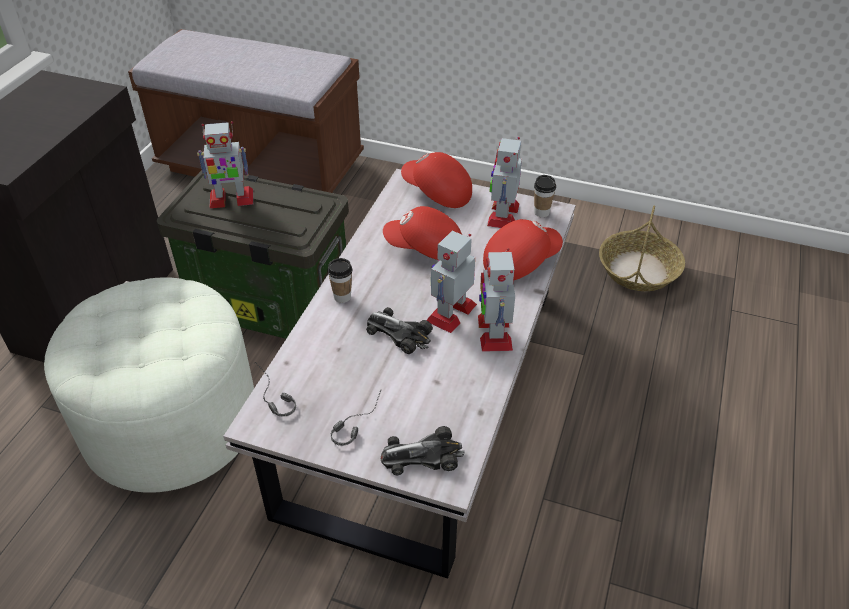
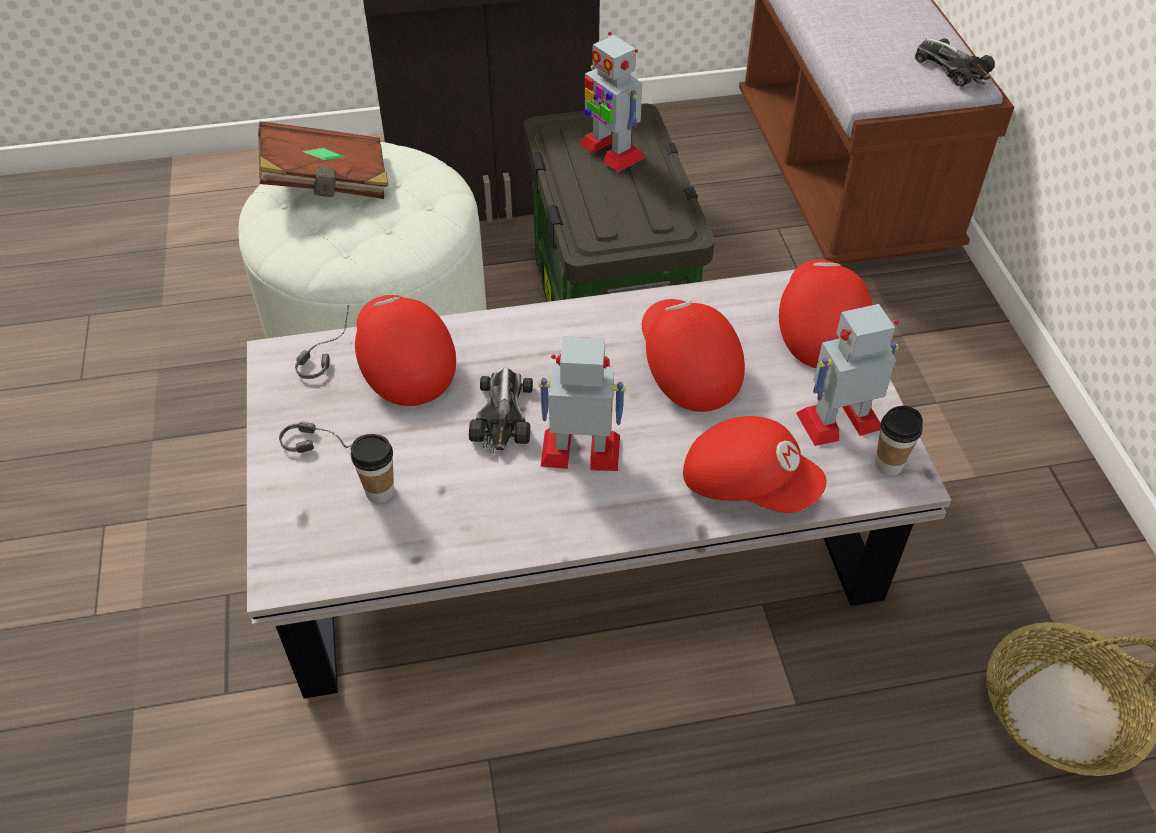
camera: 60 degrees right, 5 degrees up
cup [327,258,352,303] -> cup moved to [351,434,394,503]
toy car [381,426,465,475] -> toy car moved to [915,38,995,87]
toy robot [478,248,515,352] -> none
none -> brown book [258,121,389,199]
none -> red cap [355,295,456,406]

